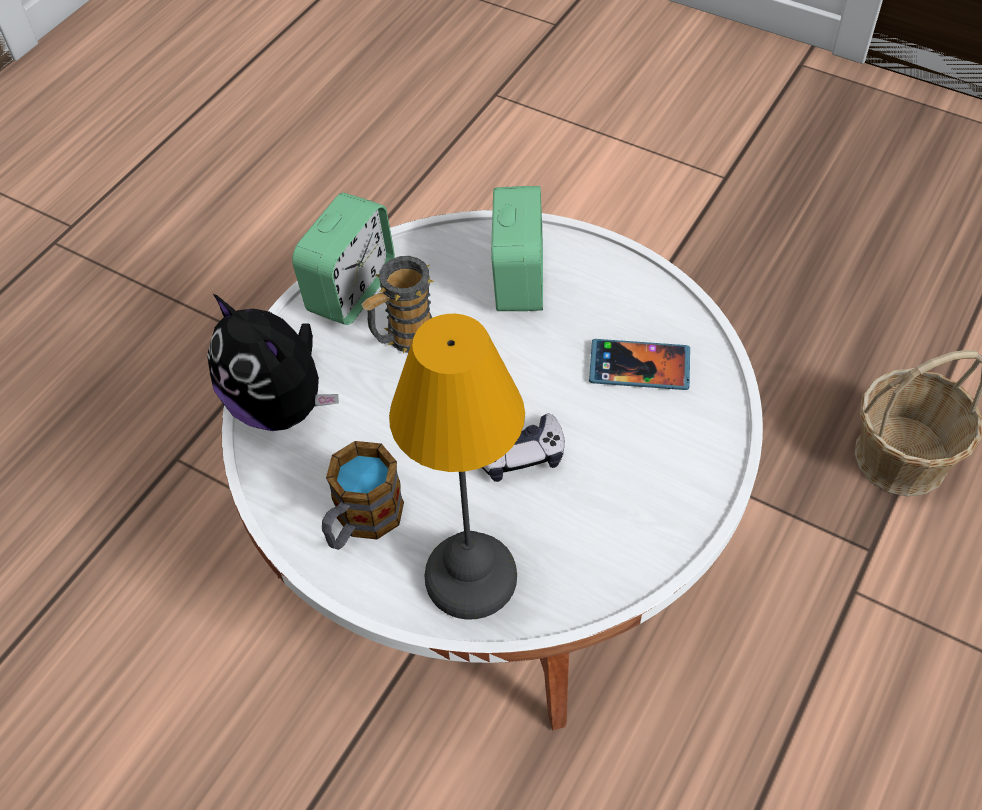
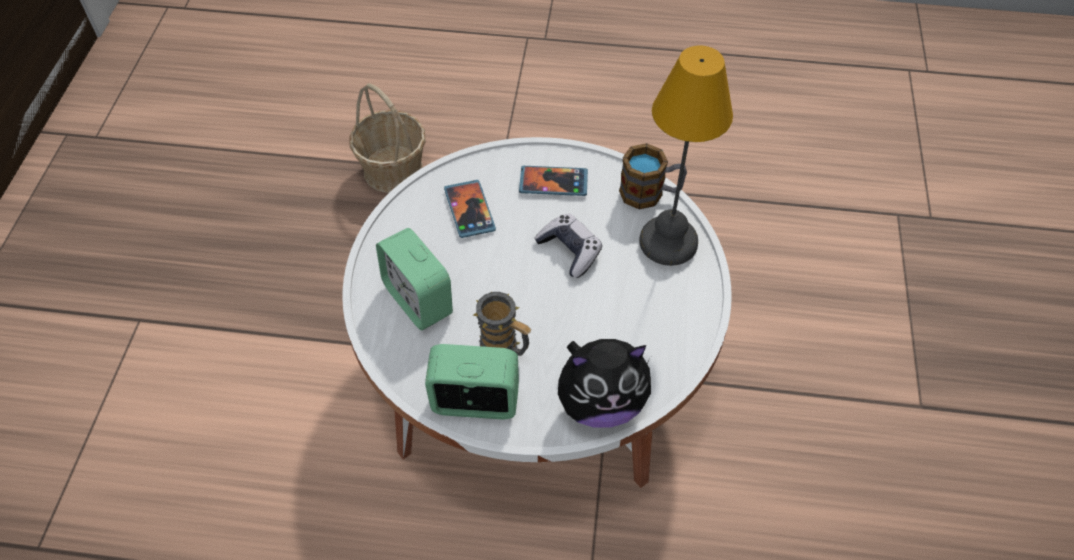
camera: 115 degrees left, 0 degrees up
plush toy [207,293,339,431] -> plush toy turned 60 degrees clockwise [558,339,651,428]
mug [322,441,404,550] -> mug moved to [619,143,687,209]
alarm clock [491,186,543,311] -> alarm clock turned 105 degrees counterclockwise [376,228,453,331]
none -> phone [519,166,588,196]

